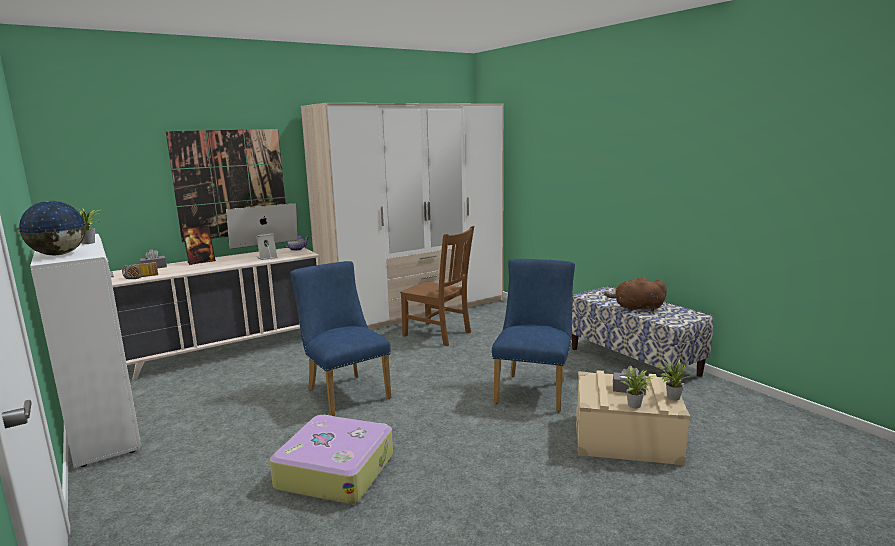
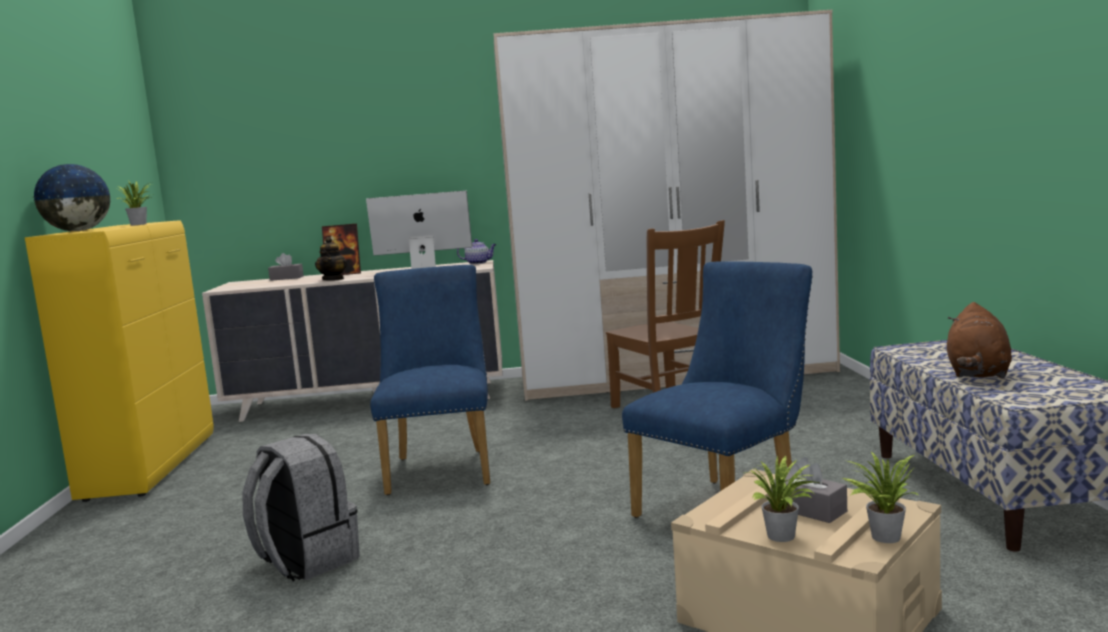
camera: 30 degrees right, 5 degrees down
white cabinet [30,234,140,468] -> yellow cabinet [25,220,214,502]
radio [122,262,158,279] -> none
picture [166,129,286,242] -> none
suitcase [270,415,393,504] -> grey backpack [242,434,360,582]
brown plush toy [604,277,667,312] -> brown plush toy turned 105 degrees counterclockwise [947,302,1012,379]
none -> teapot [315,237,348,280]

